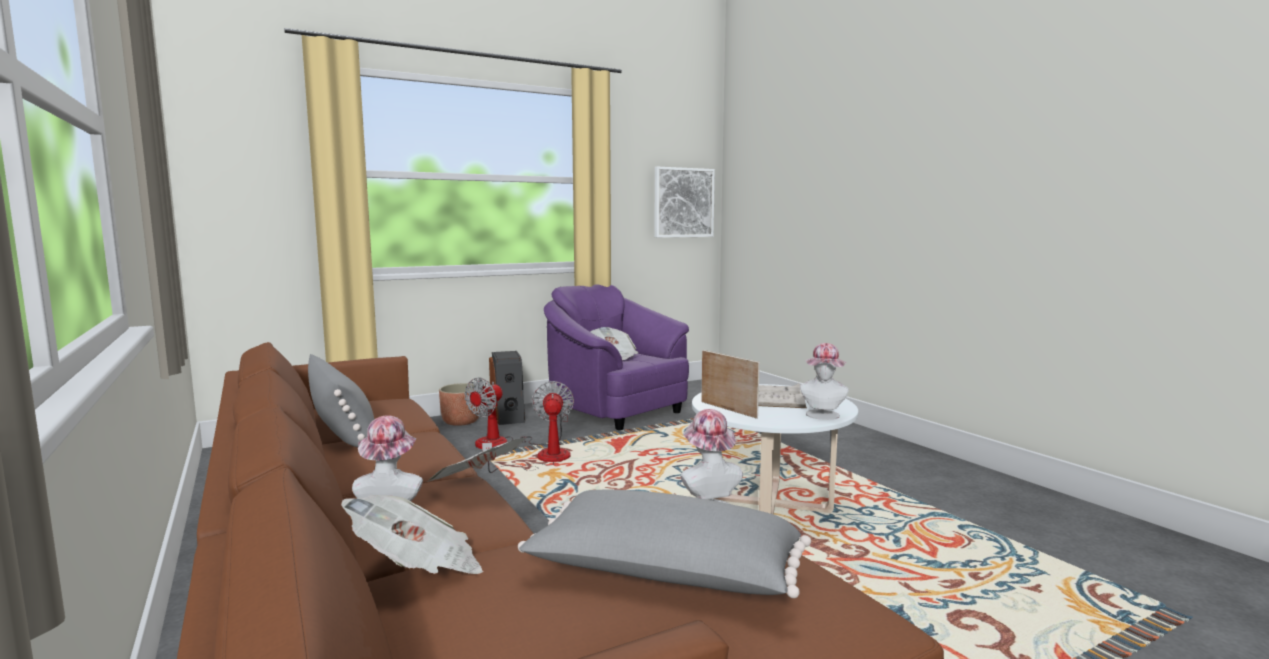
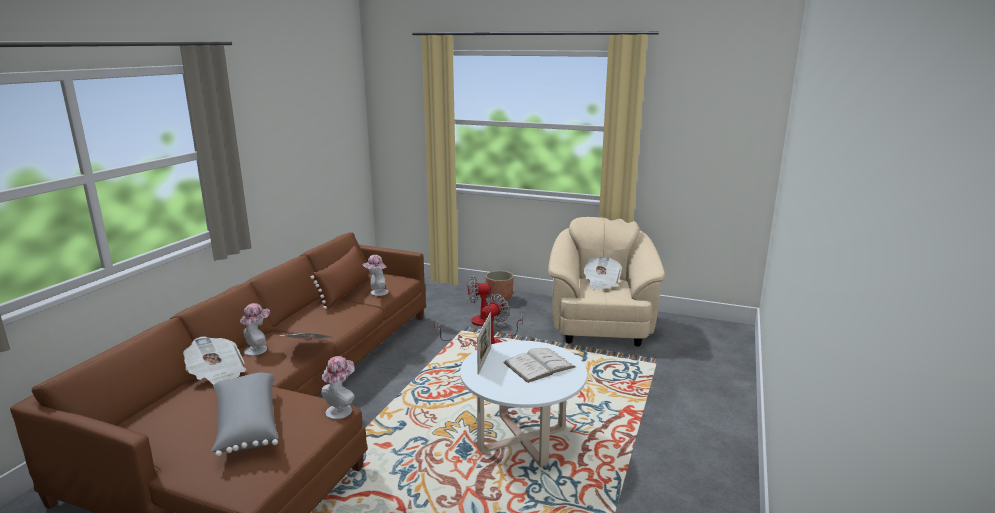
camera: 50 degrees right, 10 degrees up
grey pillow [308,354,374,447] -> brown pillow [310,246,369,310]
speaker [489,351,525,425] -> none
purple armchair [544,284,689,430] -> beige armchair [548,217,665,347]
picture [654,167,715,238] -> none
hat [800,343,849,420] -> hat moved to [362,255,389,296]

